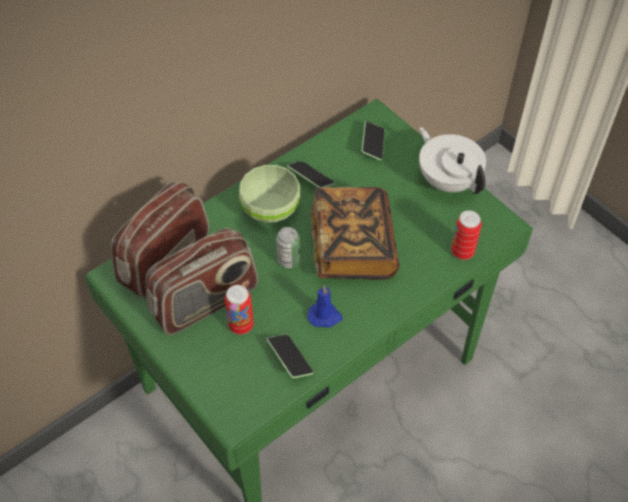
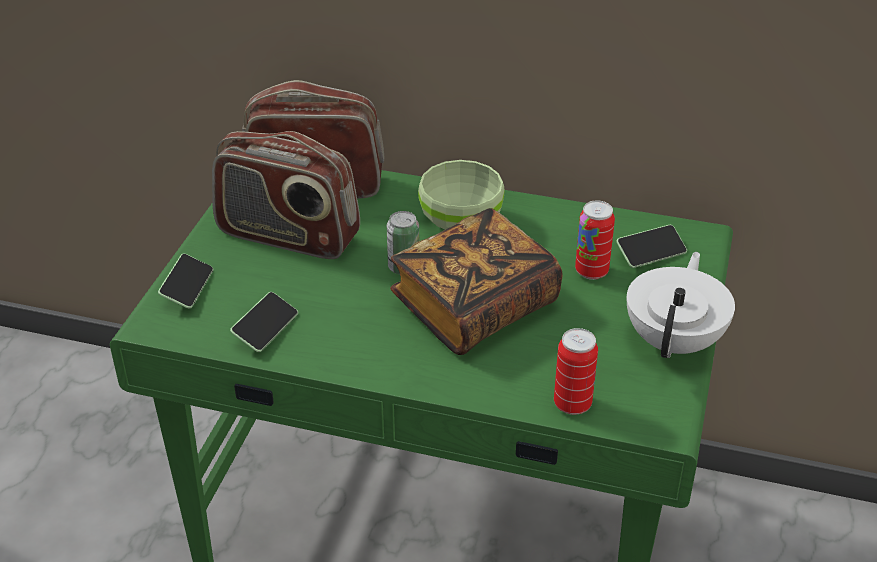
camera: 55 degrees right, 15 degrees down
can [225,285,254,335] -> can moved to [575,200,615,280]
phone [287,161,335,188] -> phone moved to [158,254,214,308]
blue candle [308,285,343,328] -> none

